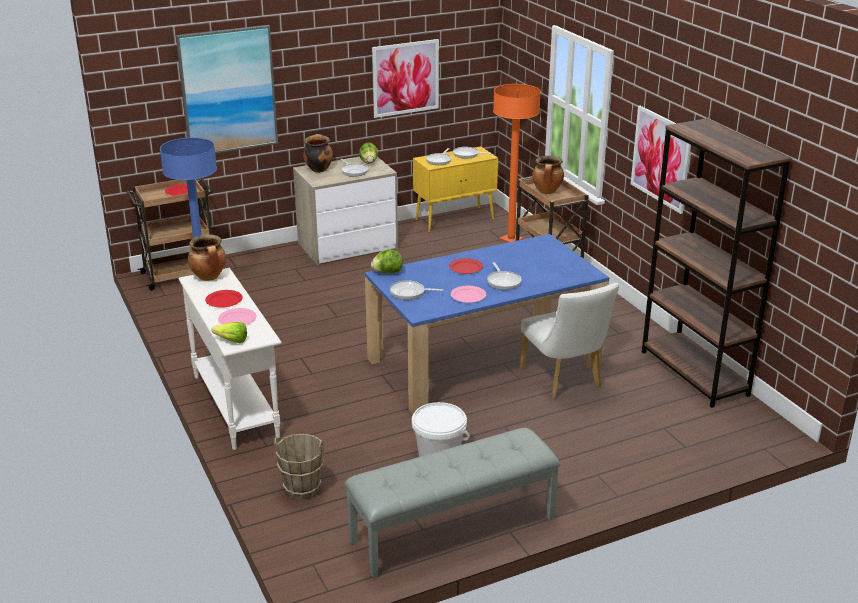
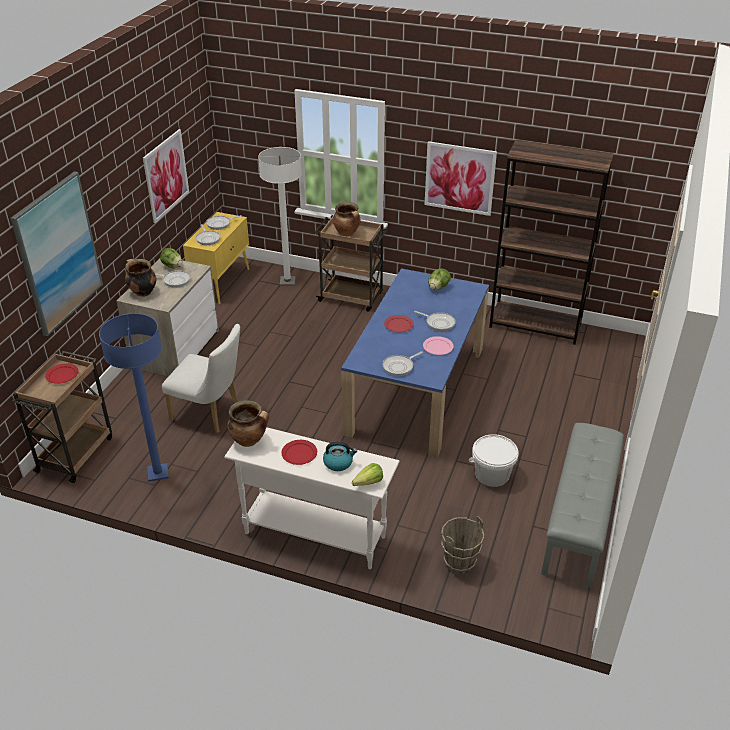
camera: 45 degrees left, 10 degrees up
pink plate [218,308,256,325] -> kettle [323,441,357,471]
lettuce [371,249,403,274] -> lettuce moved to [428,268,451,290]
orange floor lamp [493,84,541,243] -> white floor lamp [258,147,302,286]
white chair [520,283,619,399] -> white chair moved to [162,324,240,433]

